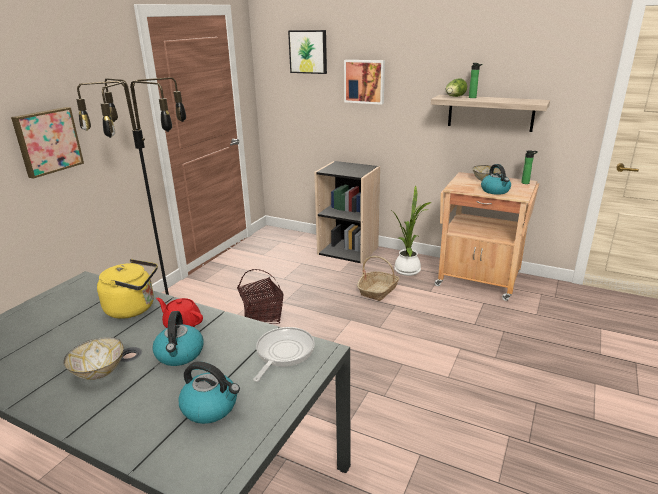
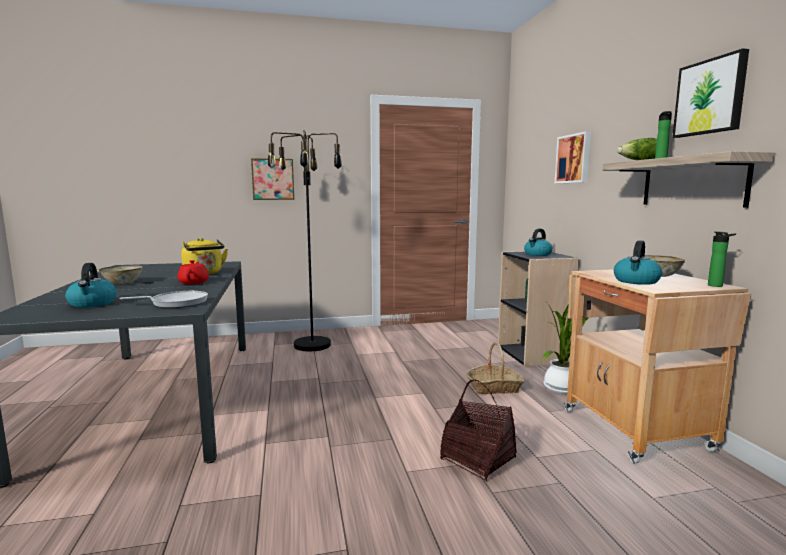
camera: 50 degrees right, 15 degrees down
kettle [152,311,204,366] -> kettle moved to [524,229,553,256]
basket [237,269,284,324] -> basket moved to [440,379,517,481]
picture [288,30,327,74] -> picture moved to [672,48,749,138]

